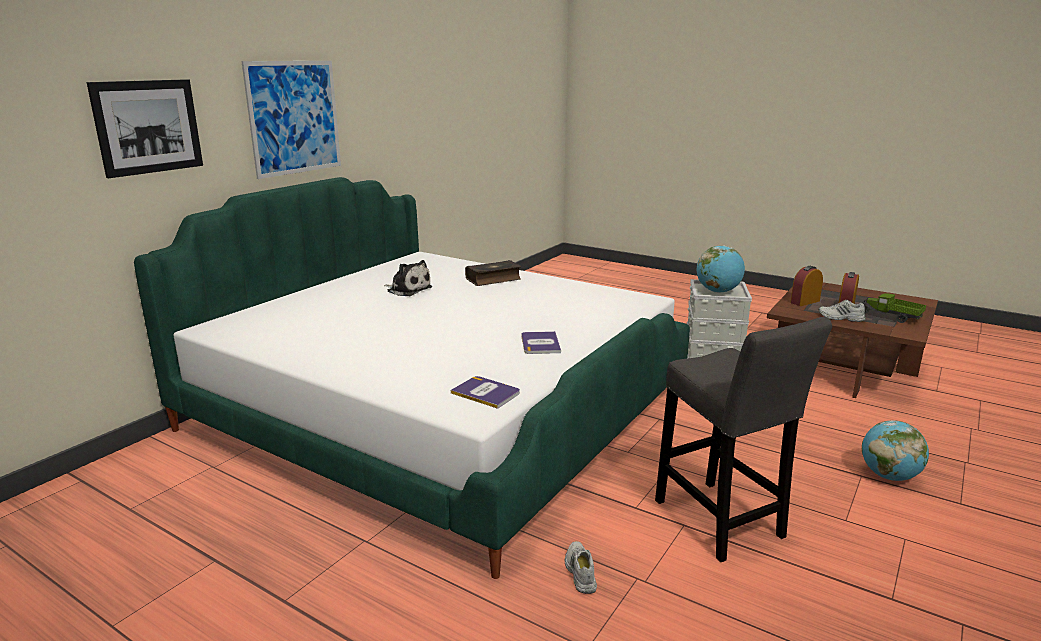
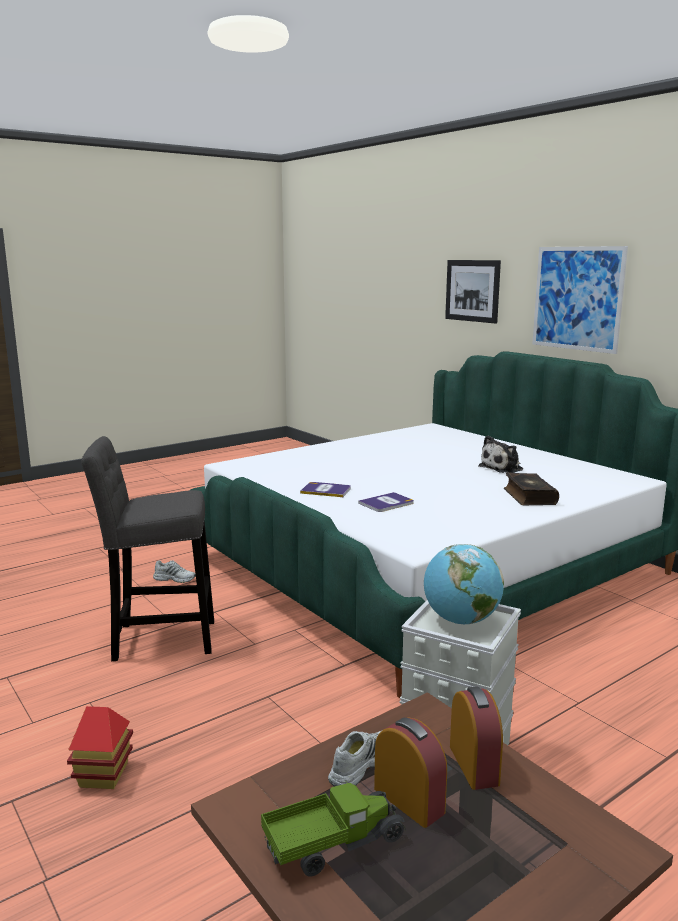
camera: 110 degrees right, 5 degrees down
book [451,376,520,409] -> book moved to [358,492,414,512]
globe [862,420,929,481] -> toy house [67,706,133,789]

